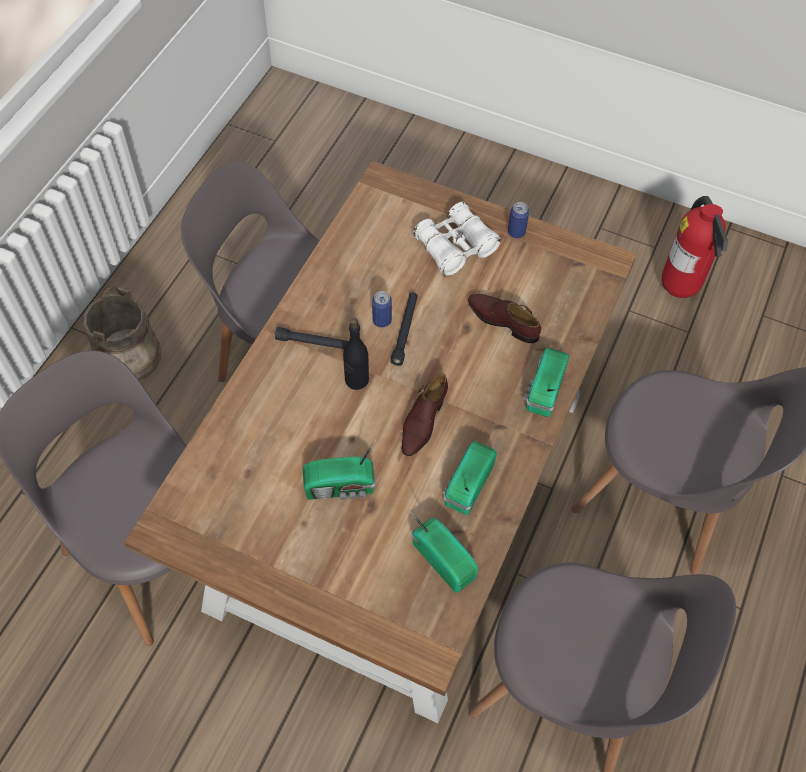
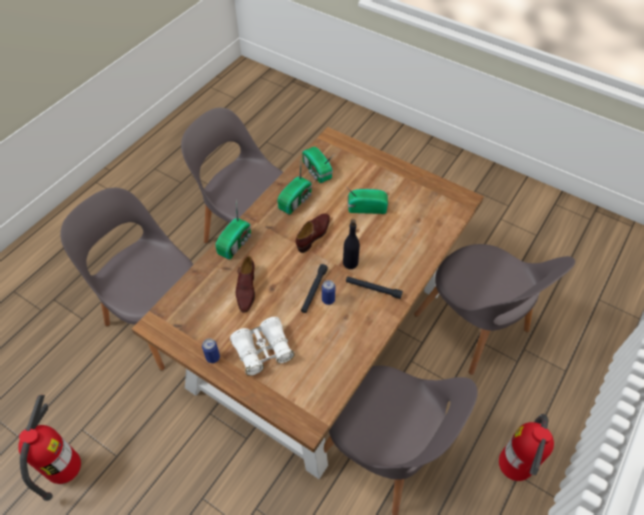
camera: 170 degrees left, 5 degrees down
beige bucket [83,286,161,381] -> fire extinguisher [499,414,554,481]
brown shoe [468,294,541,343] -> brown shoe turned 45 degrees clockwise [236,256,255,313]

